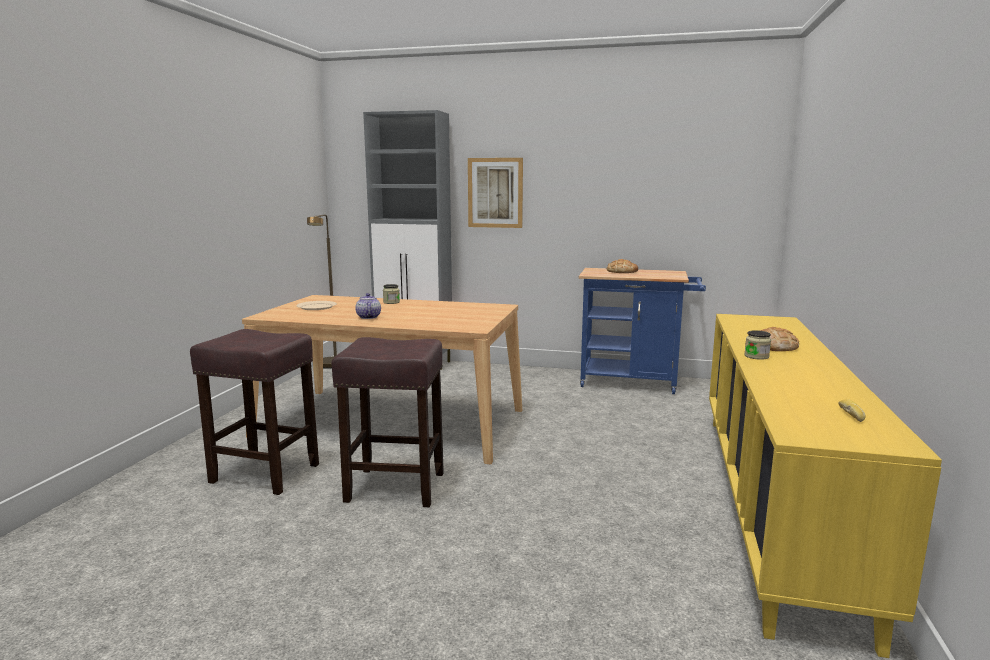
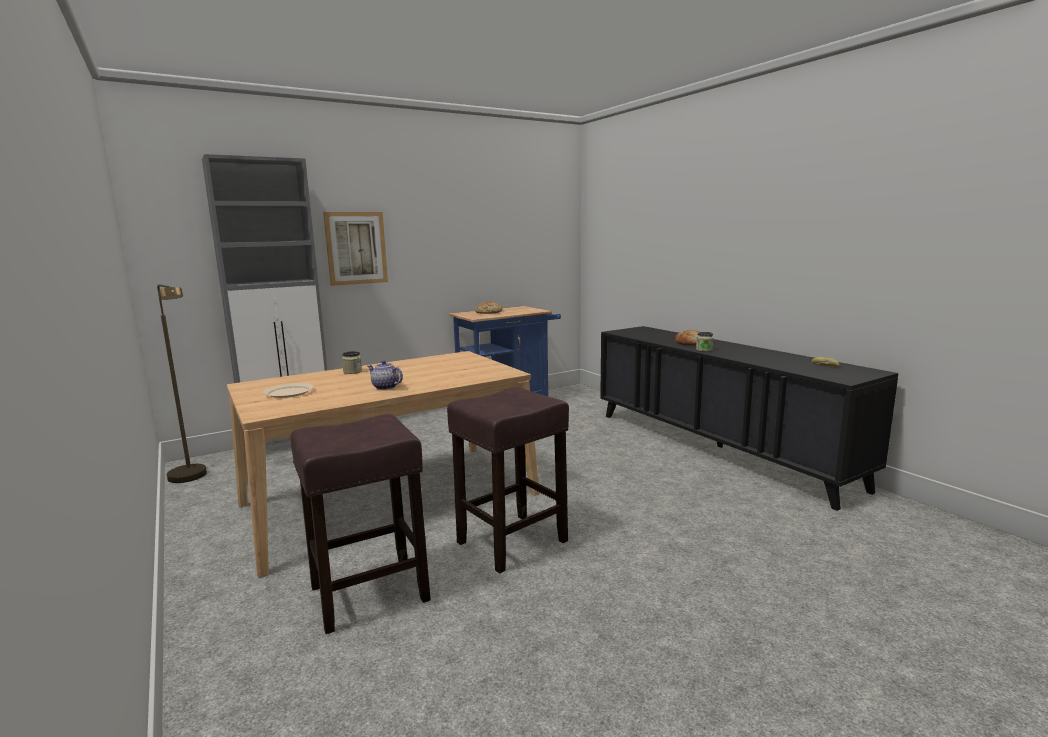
camera: 45 degrees left, 0 degrees up
yellow cabinet [709,314,942,658] -> black cabinet [600,326,898,511]

